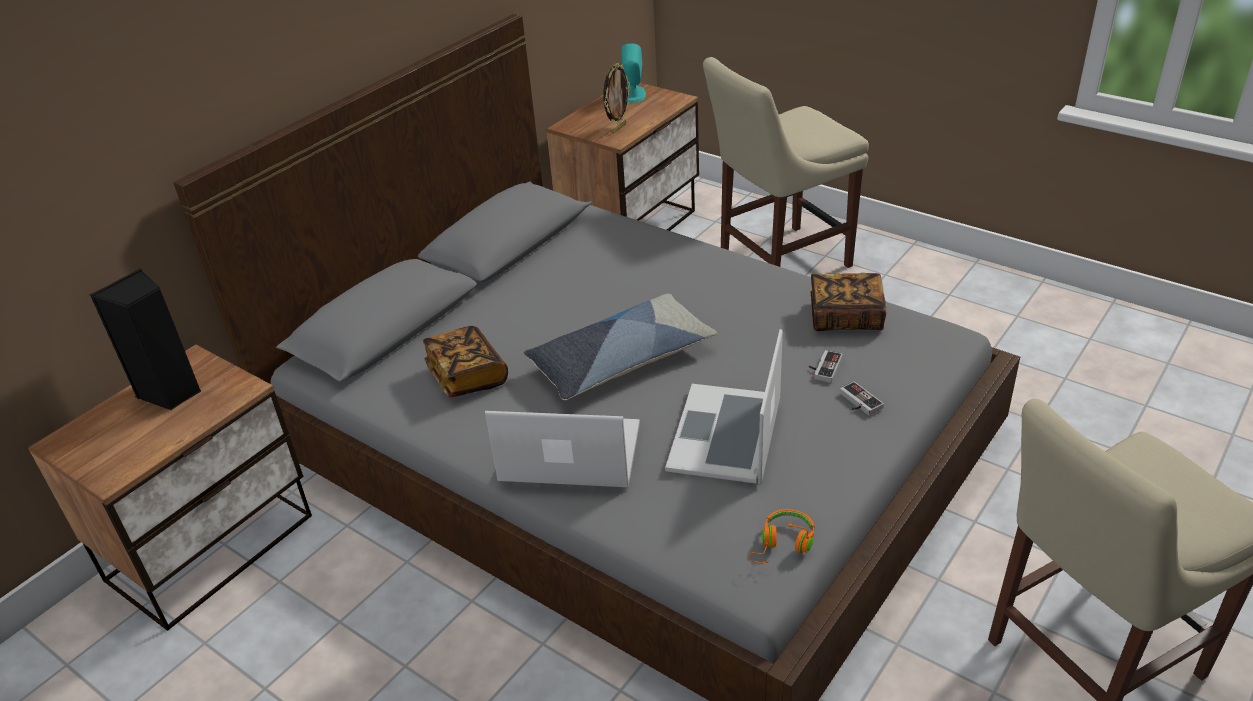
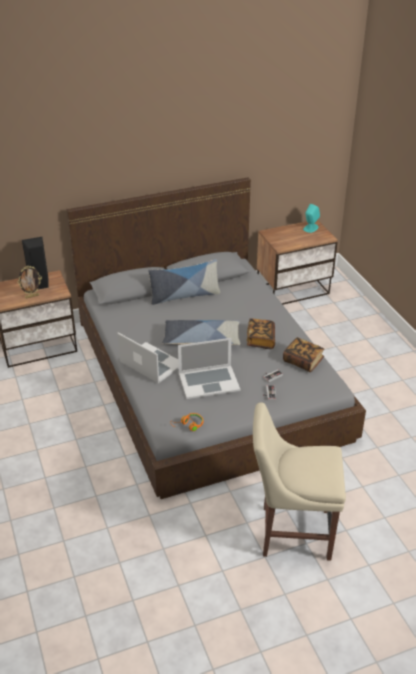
camera: 30 degrees right, 0 degrees up
book [423,326,508,397] -> book moved to [247,318,275,349]
picture frame [603,63,631,134] -> picture frame moved to [18,266,42,299]
laptop [665,329,783,484] -> laptop turned 150 degrees counterclockwise [178,338,240,399]
beige chair [703,57,869,268] -> none
none -> pillow [148,259,220,305]

